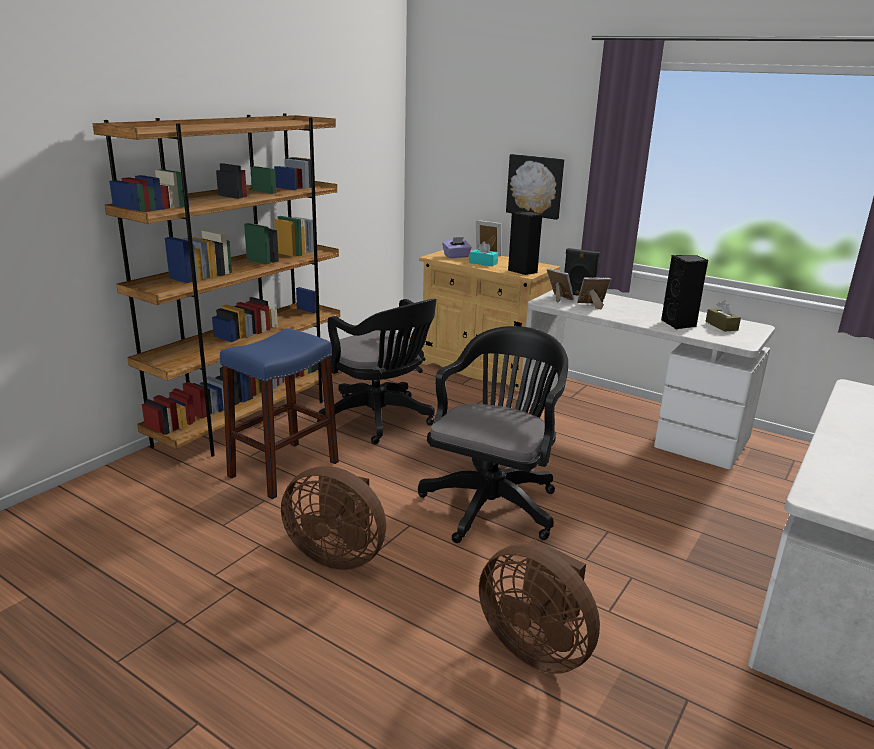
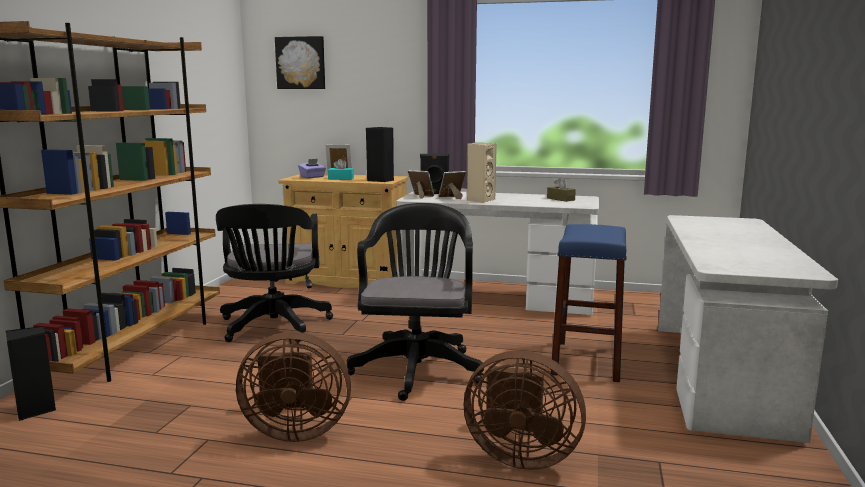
camera: 20 degrees left, 10 degrees down
blue stool [220,328,339,499] -> blue stool moved to [551,224,627,382]
black office chair [317,299,437,444] -> black office chair turned 60 degrees clockwise [216,204,333,342]
picture [506,154,564,220] -> picture moved to [275,36,325,89]
black speaker [661,255,708,329] -> black speaker moved to [6,326,56,421]
none -> beige speaker [467,143,497,203]

